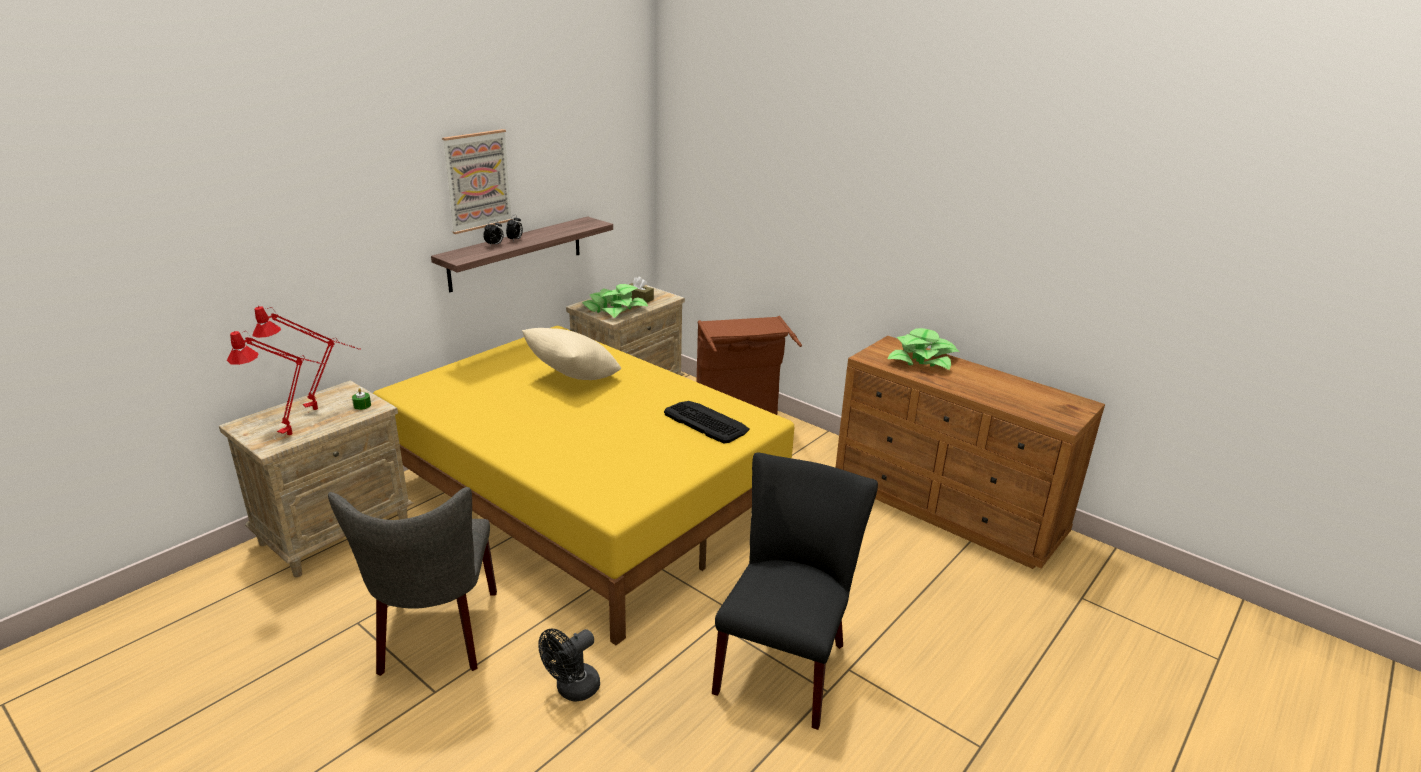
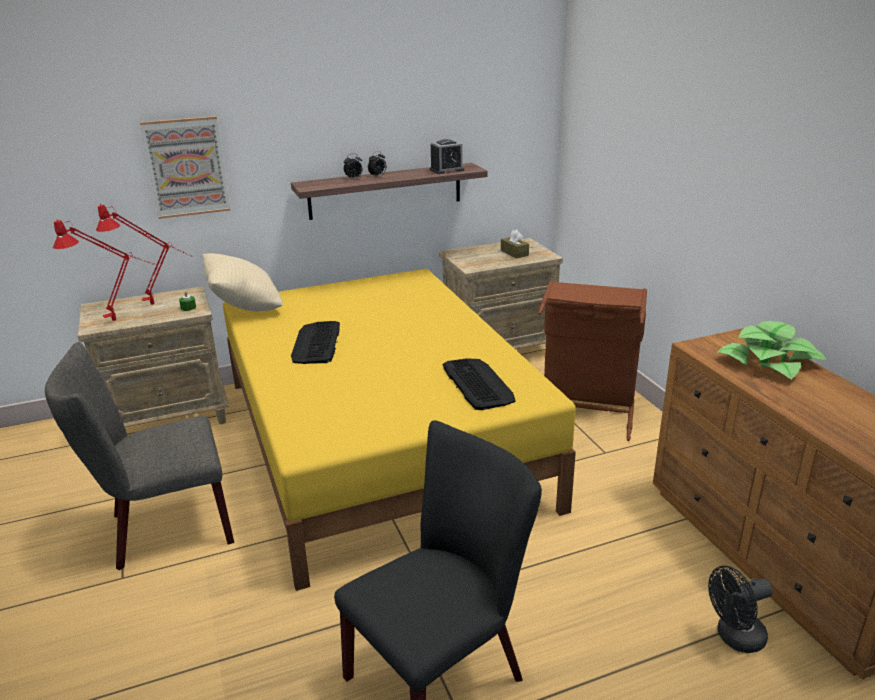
camera: 30 degrees right, 0 degrees up
grey chair [328,487,497,676] -> grey chair turned 45 degrees clockwise [45,342,234,570]
picture [442,129,513,234] -> picture moved to [140,116,230,219]
beige pillow [522,328,621,380] -> beige pillow moved to [203,253,283,312]
black fan [538,629,600,702] -> black fan moved to [708,566,773,653]
potted plant [582,284,648,318] -> none
none -> keyboard [291,321,340,364]
none -> alarm clock [430,139,464,174]

